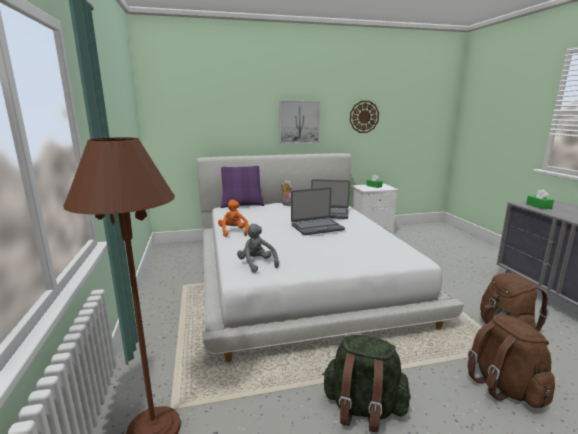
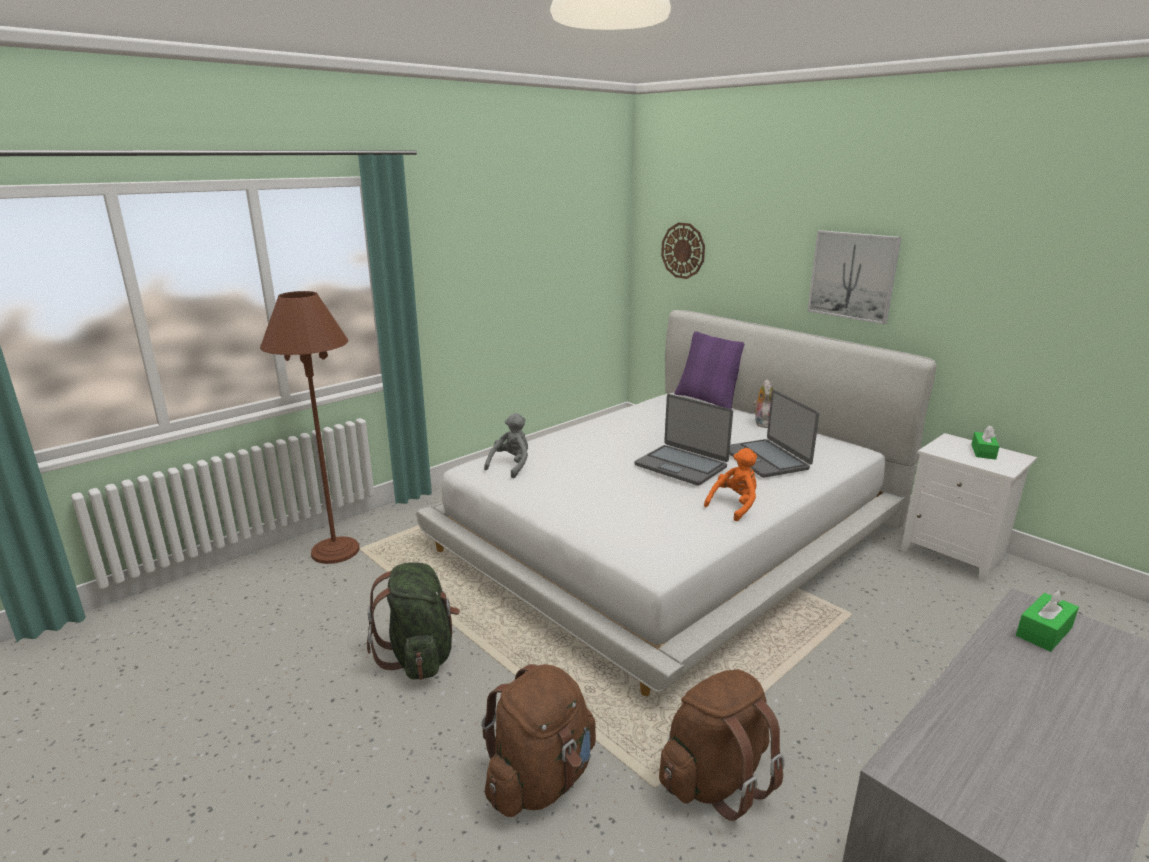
camera: 60 degrees right, 5 degrees up
orange plush toy [218,199,249,237] -> orange plush toy moved to [704,448,757,521]
wall clock [350,101,379,133] -> wall clock moved to [661,223,705,279]

